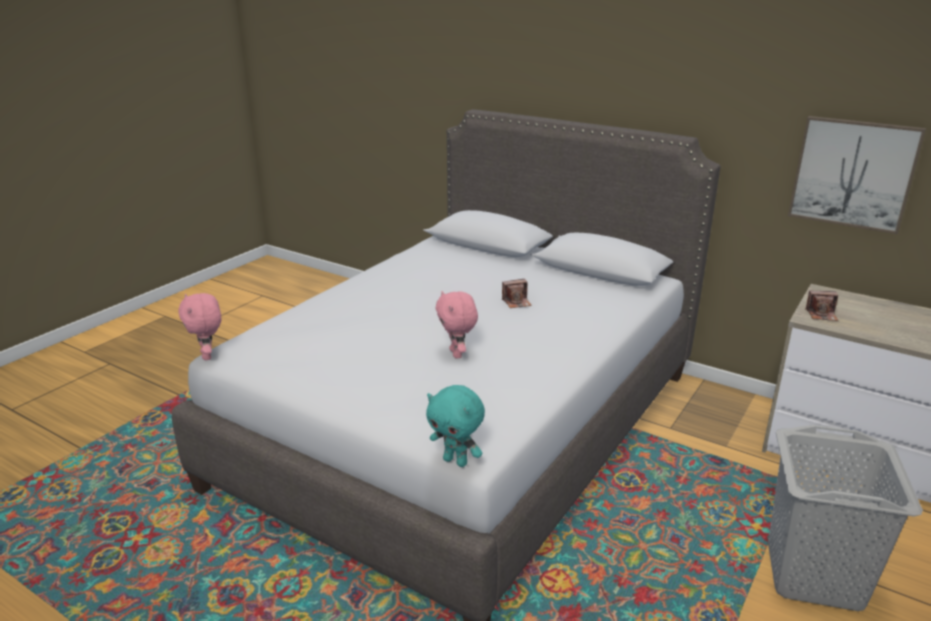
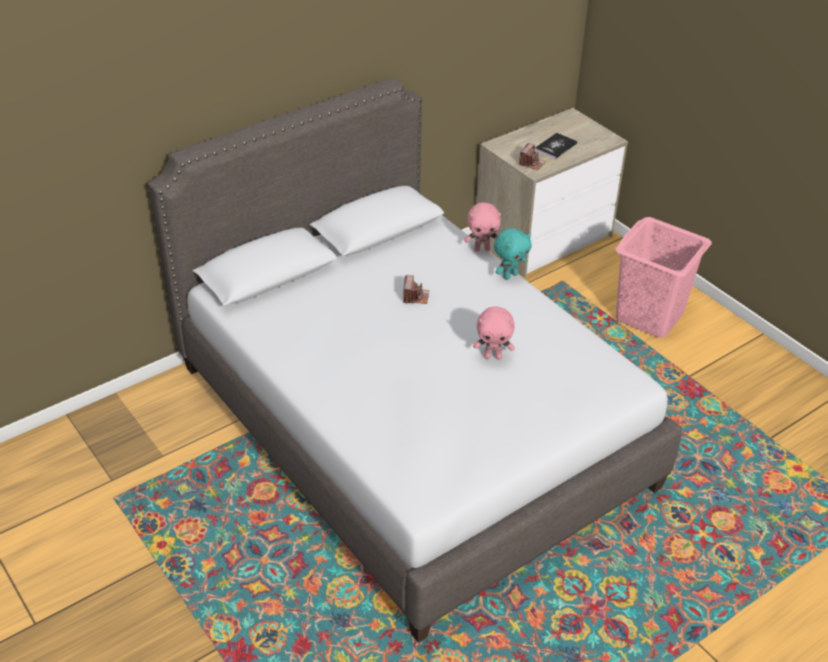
camera: 70 degrees left, 15 degrees up
pink plush toy [178,293,221,360] -> pink plush toy moved to [464,202,501,251]
turquoise plush toy [426,385,485,467] -> turquoise plush toy moved to [494,228,532,280]
grey laundry basket [768,425,923,611] -> pink laundry basket [615,217,712,338]
picture [788,116,926,234] -> none
none -> book [534,133,577,159]

